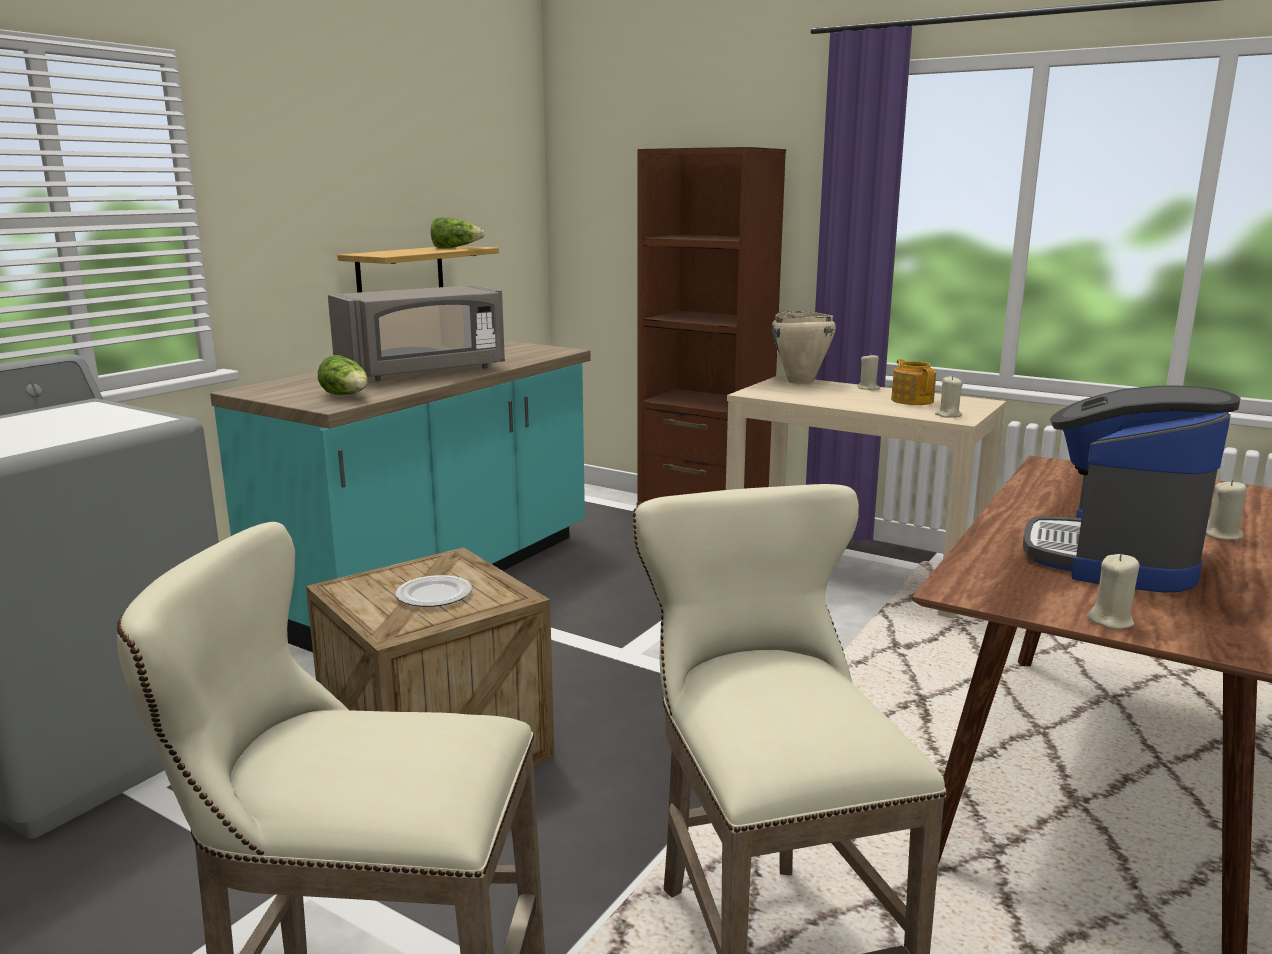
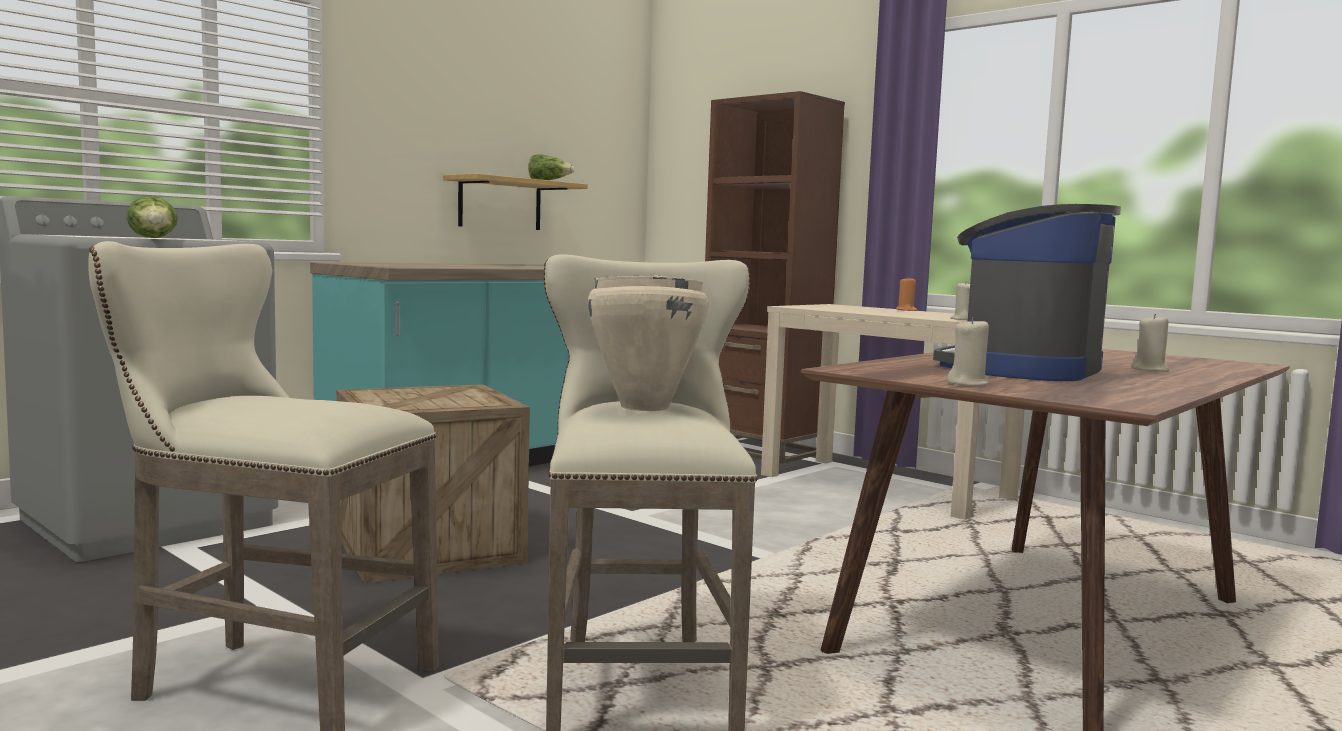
camera: 10 degrees right, 10 degrees down
lettuce [318,355,368,395] -> lettuce moved to [126,196,178,238]
grey microwave [328,285,505,381] -> none
plate [396,575,472,607] -> none
beige cooking pot [772,311,836,384] -> beige cooking pot moved to [588,275,709,411]
beige candle [857,353,880,390] -> orange candle [896,276,917,311]
teapot [891,359,936,405] -> none

